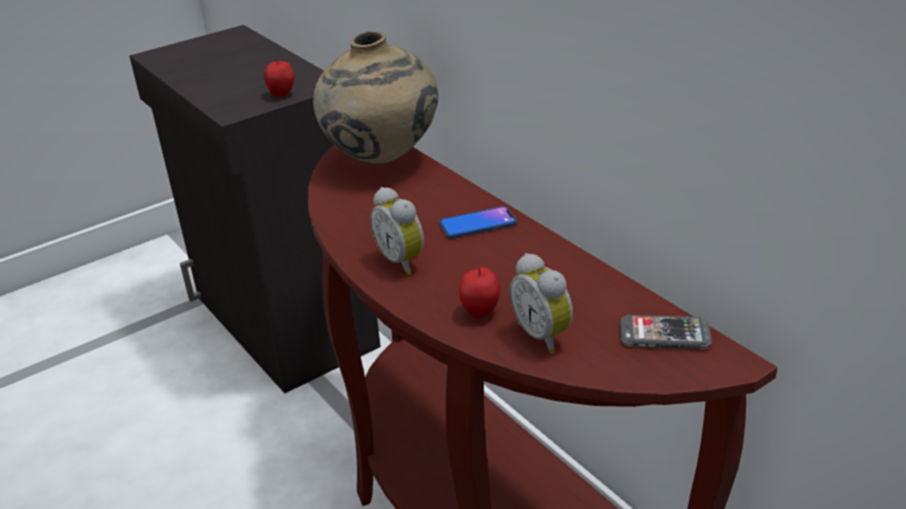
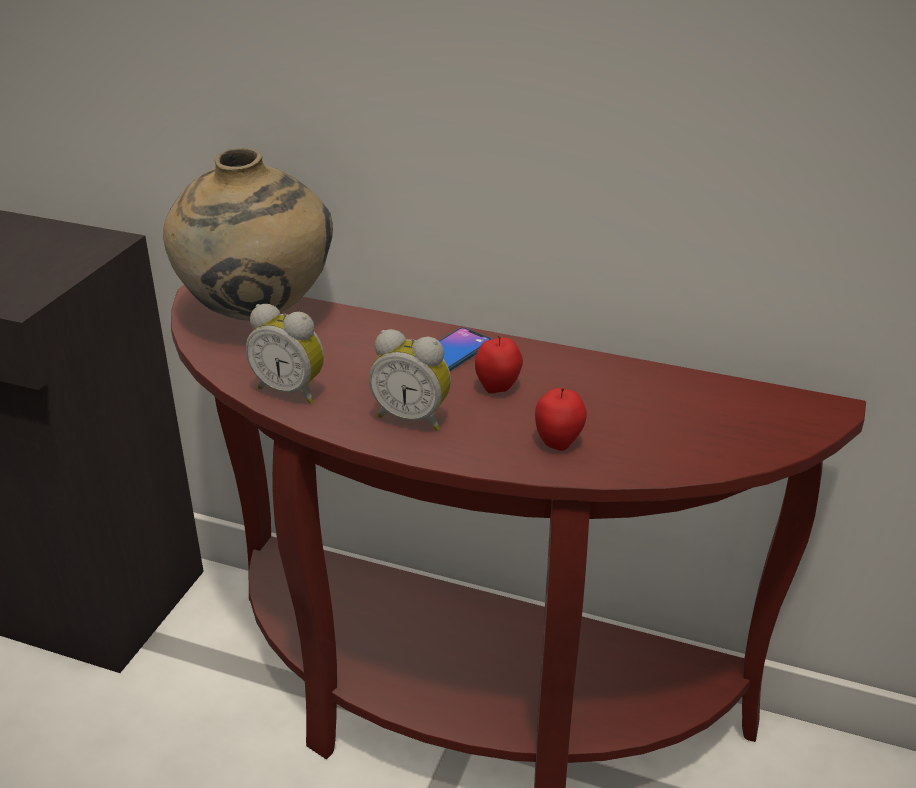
camera: 35 degrees left, 0 degrees up
apple [264,57,295,97] -> apple moved to [475,335,523,394]
alarm clock [509,253,573,354] -> alarm clock moved to [246,304,324,403]
phone [620,315,712,349] -> none

